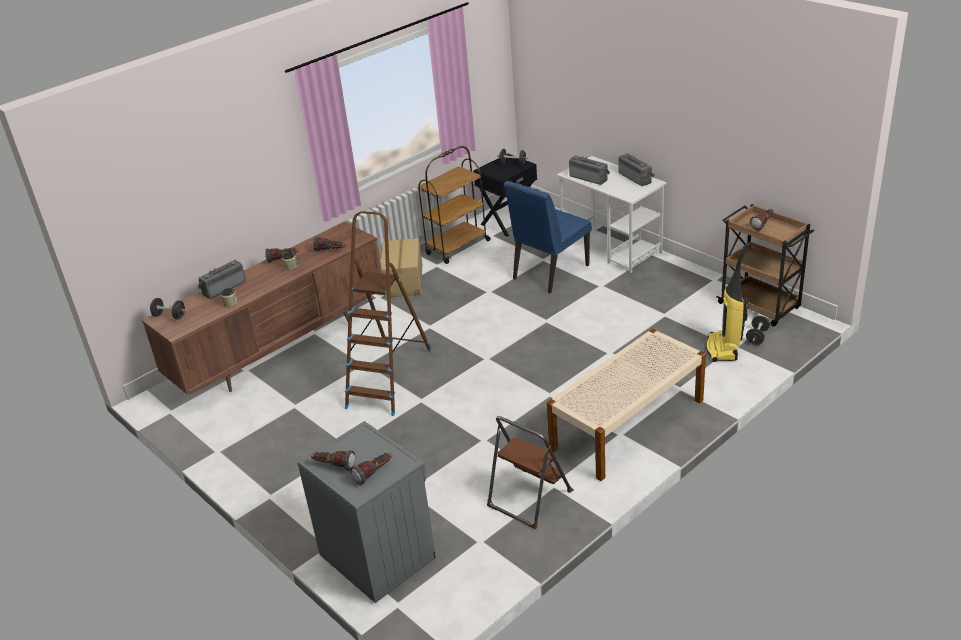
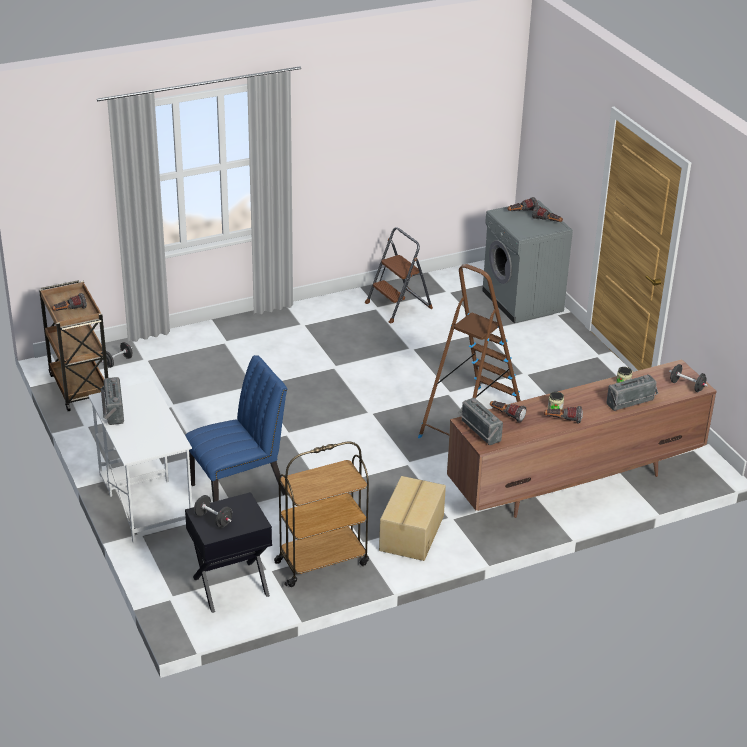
camera: 165 degrees left, 0 degrees up
beige bench [547,328,706,481] -> none
radio [569,155,610,185] -> radio moved to [458,398,503,445]
vacuum cleaner [706,243,749,362] -> none

